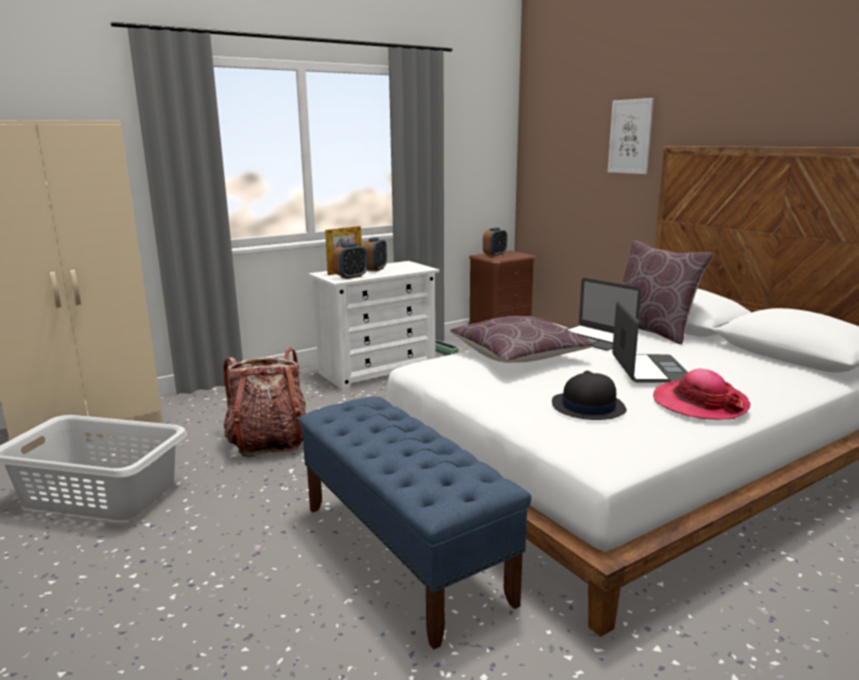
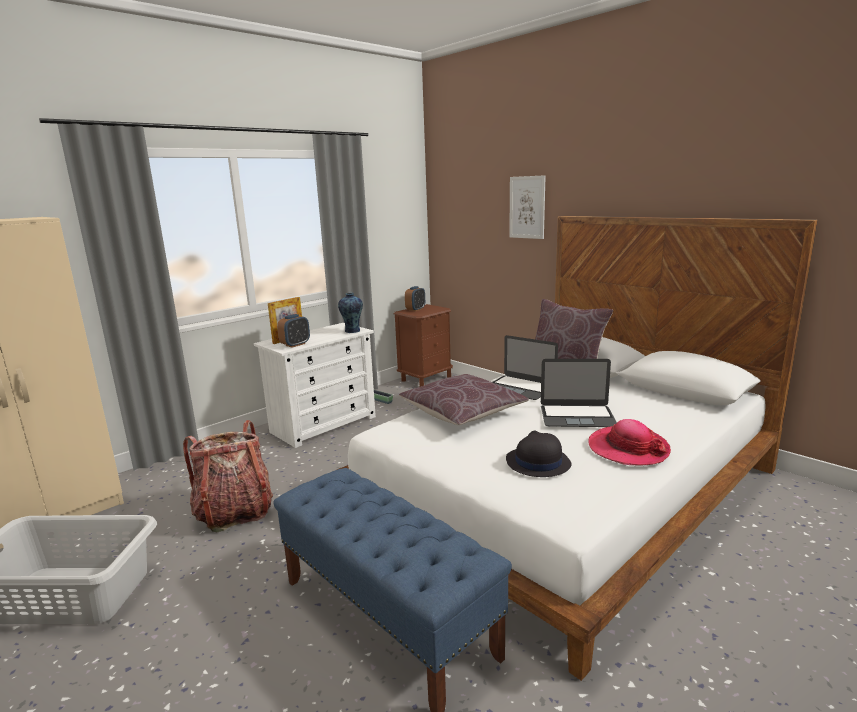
camera: 10 degrees left, 0 degrees up
alarm clock [363,237,387,271] -> none
laptop [612,301,688,383] -> laptop turned 105 degrees clockwise [541,359,617,427]
none -> vase [338,293,363,333]

